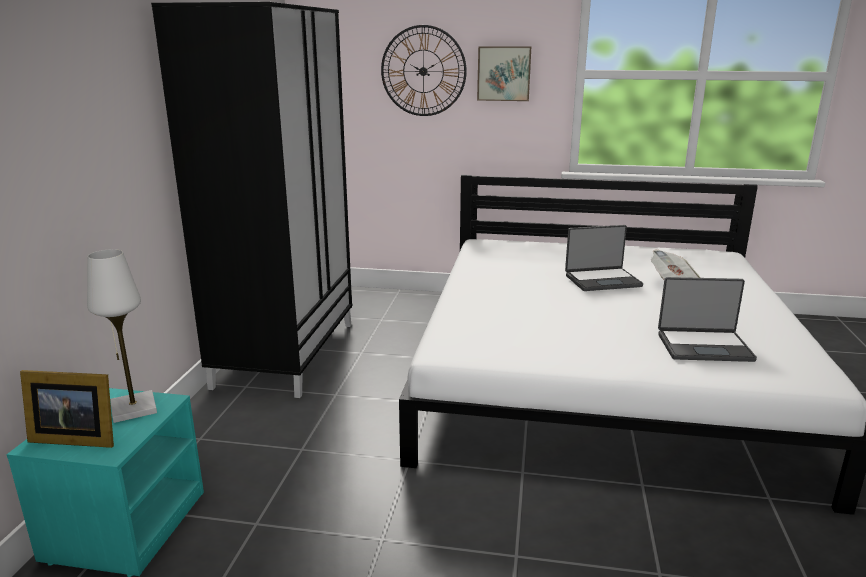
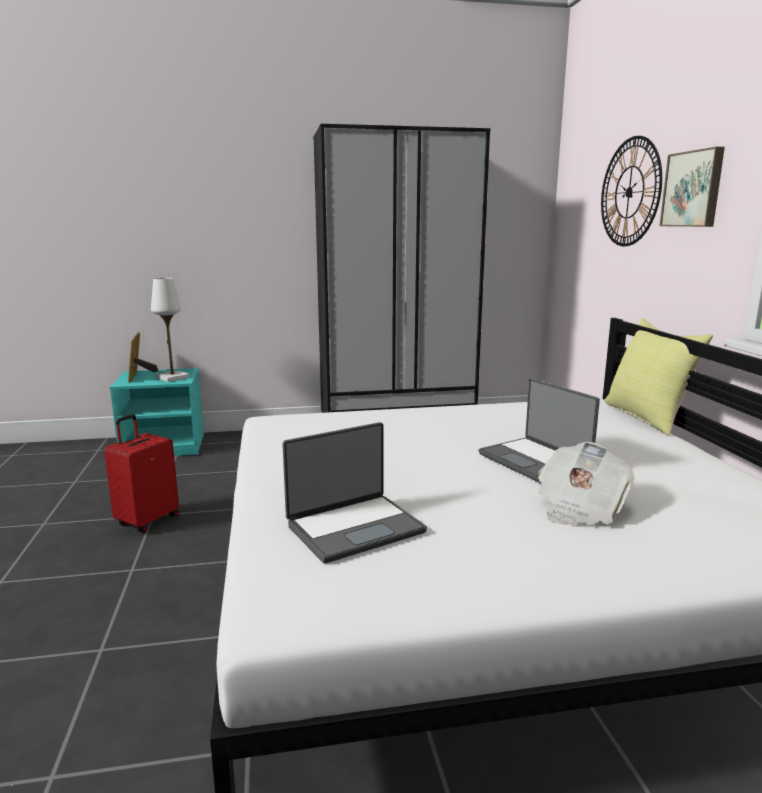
camera: 70 degrees right, 5 degrees down
laptop [658,277,757,362] -> laptop turned 105 degrees counterclockwise [282,422,427,564]
none -> red suitcase [104,414,179,533]
none -> yellow pillow [605,318,713,436]

